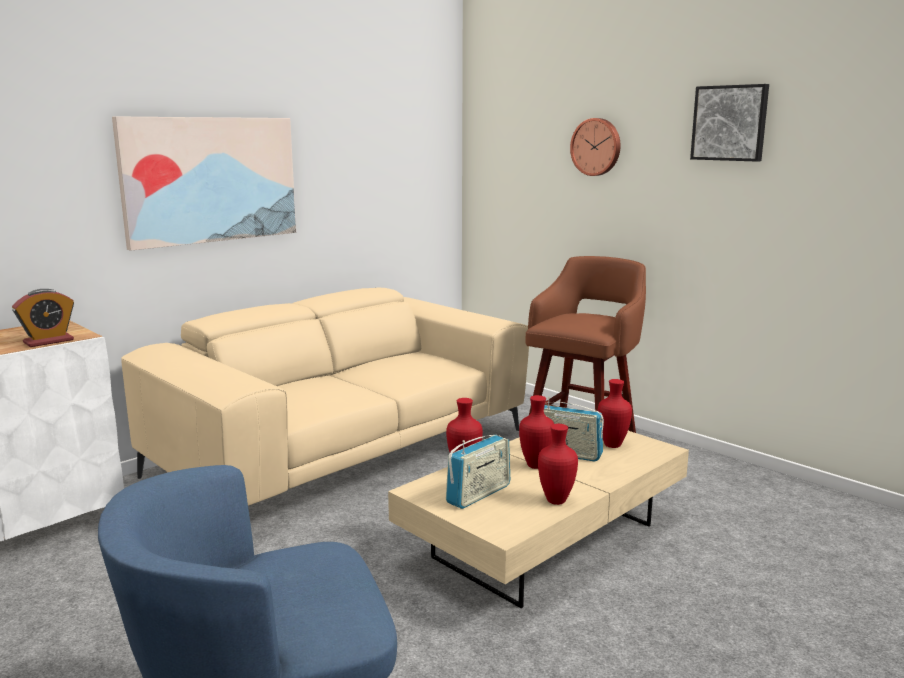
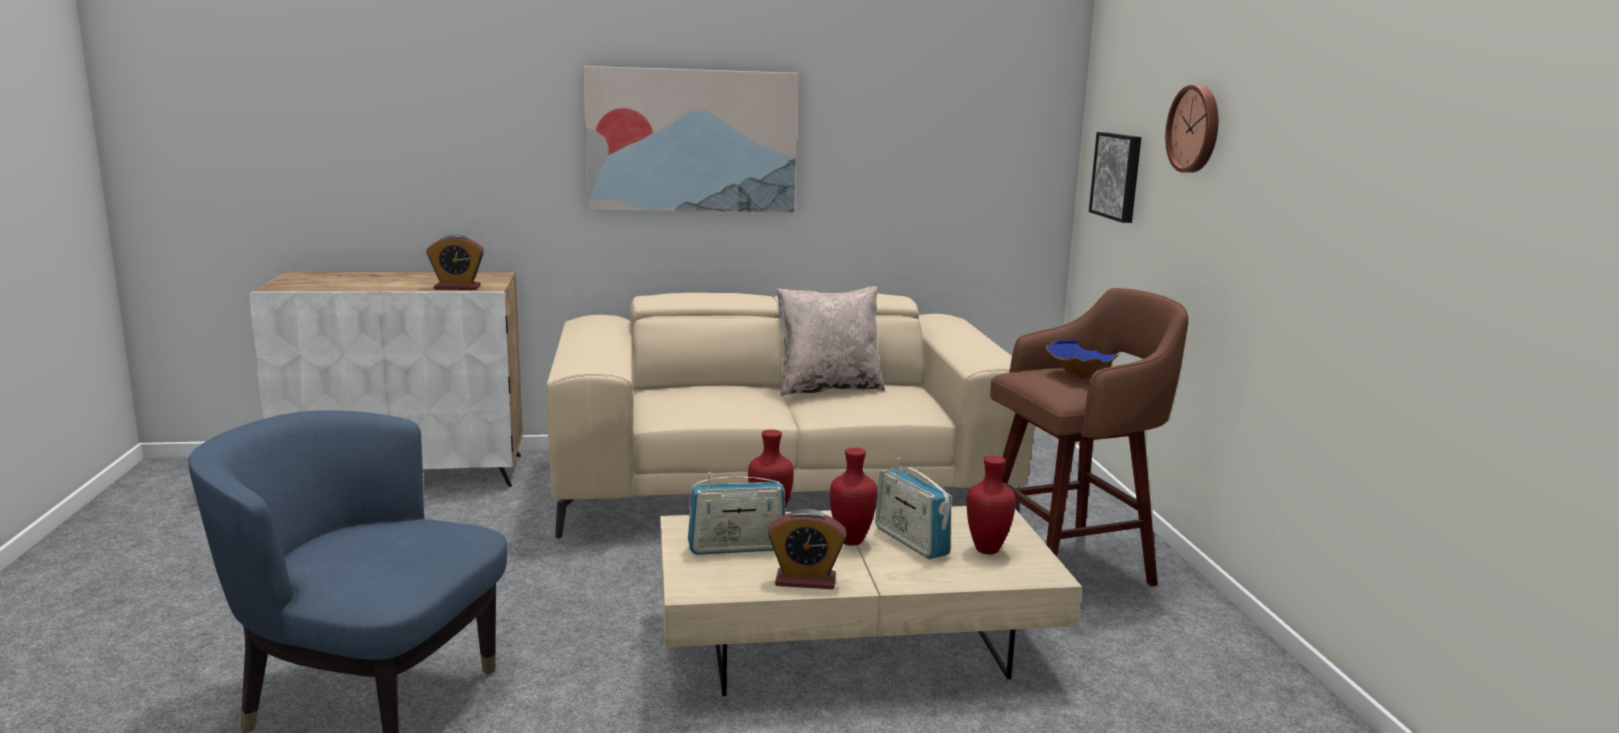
camera: 35 degrees right, 0 degrees up
red vase [538,424,578,505] -> alarm clock [768,509,846,589]
picture [690,84,769,162] -> picture moved to [1089,132,1141,223]
none -> beige pillow [777,286,885,396]
none -> blue bowl [1046,340,1119,379]

